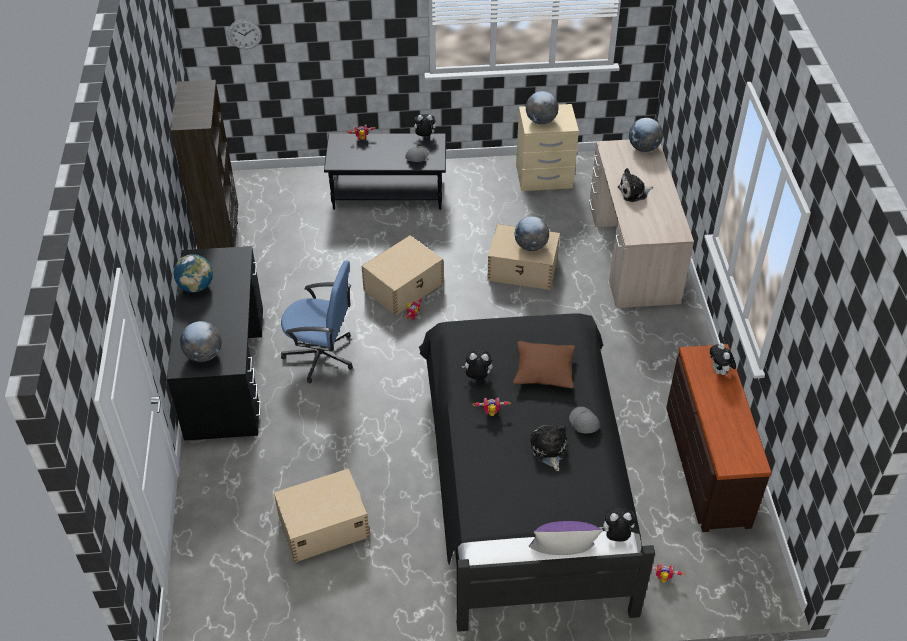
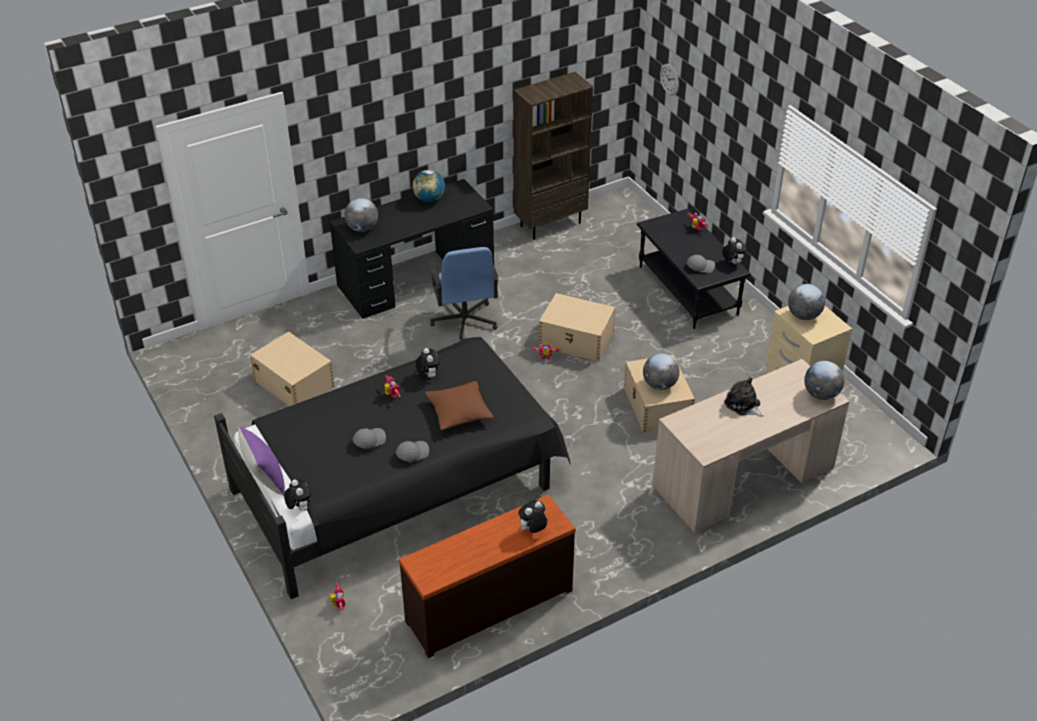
camera: 65 degrees right, 5 degrees down
plush toy [530,425,567,471] -> grey cap [353,428,386,449]

